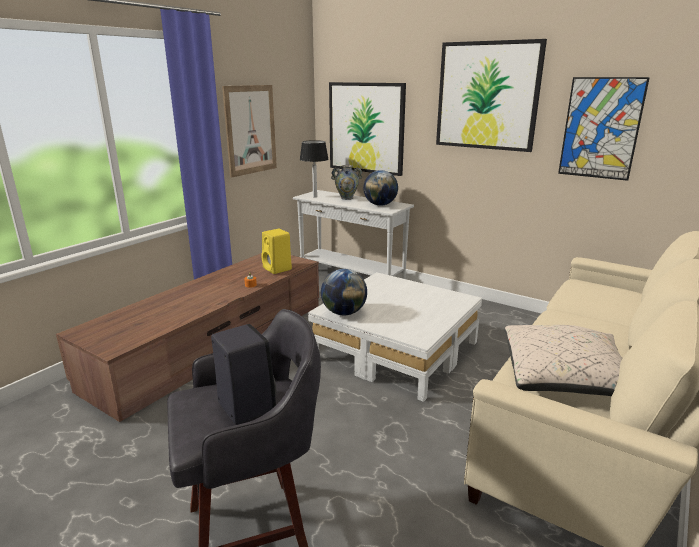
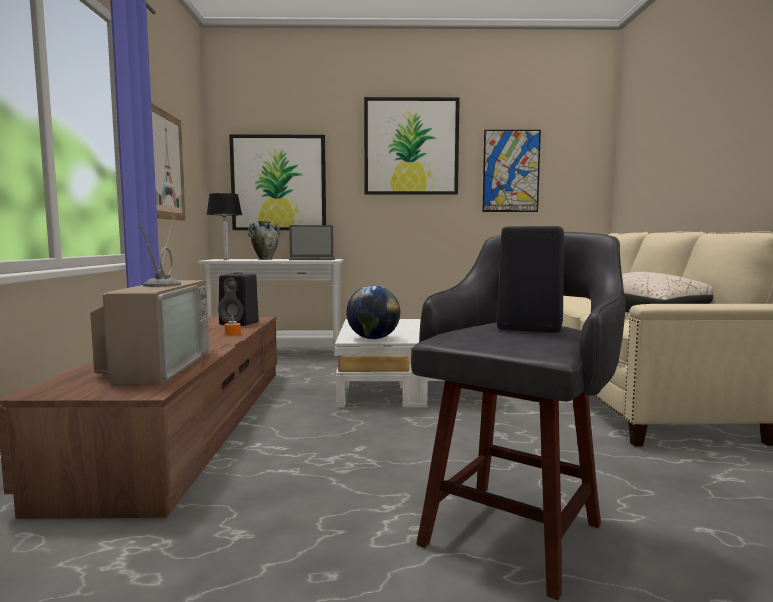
camera: 35 degrees left, 15 degrees down
yellow speaker [261,229,292,274] -> black speaker [218,273,259,326]
globe [363,170,398,206] -> laptop [289,225,335,260]
none -> television [90,214,209,385]

